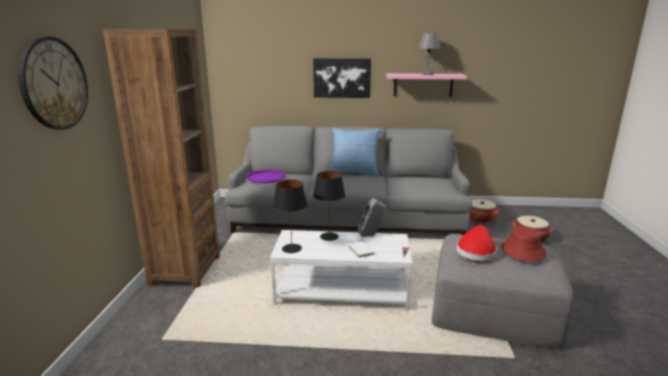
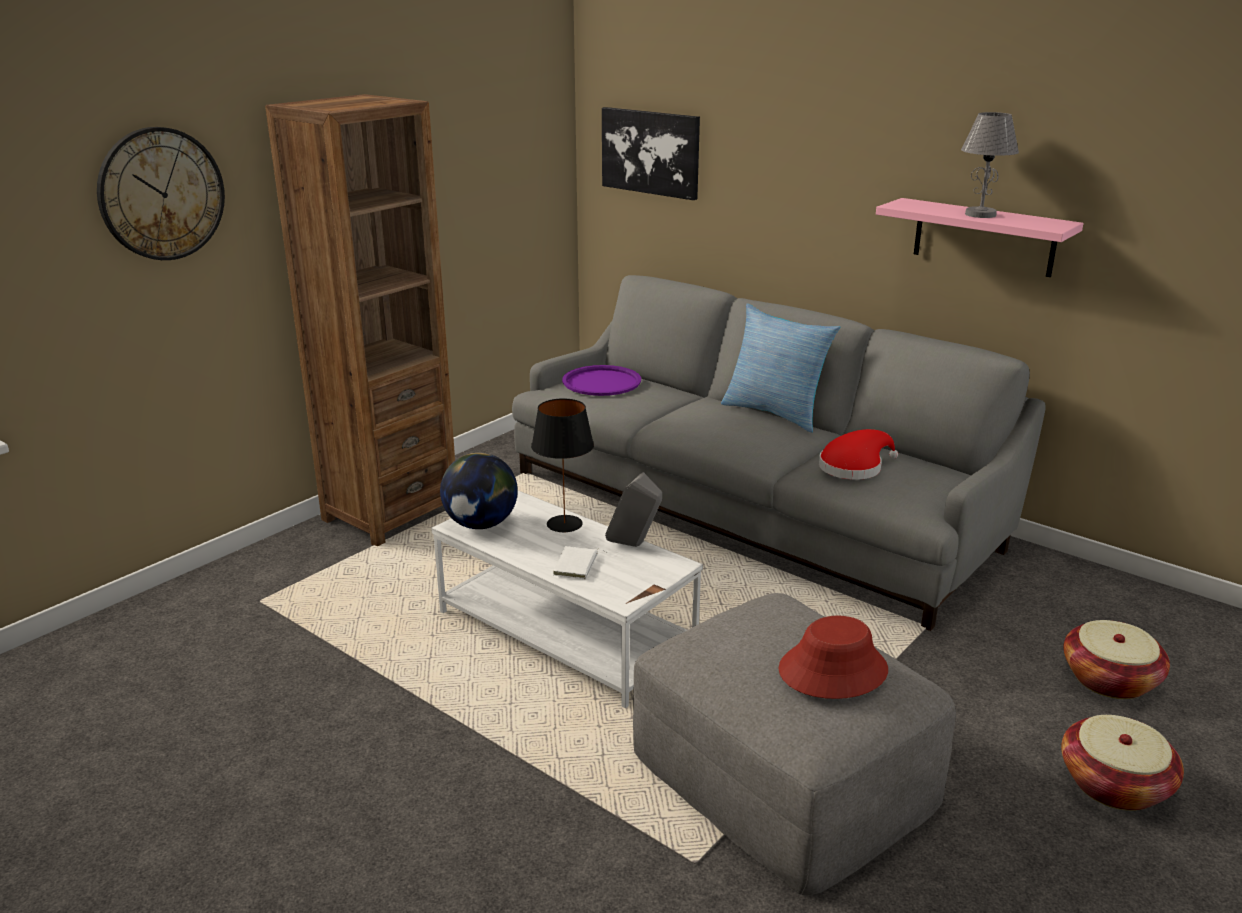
camera: 35 degrees right, 5 degrees up
black table lamp [273,180,307,253] -> globe [440,452,518,529]
picture [313,58,371,98] -> picture moved to [602,107,700,200]
red hat [456,225,497,261] -> red hat moved to [819,429,898,480]
basket [469,199,500,223] -> basket moved to [1061,715,1184,811]

